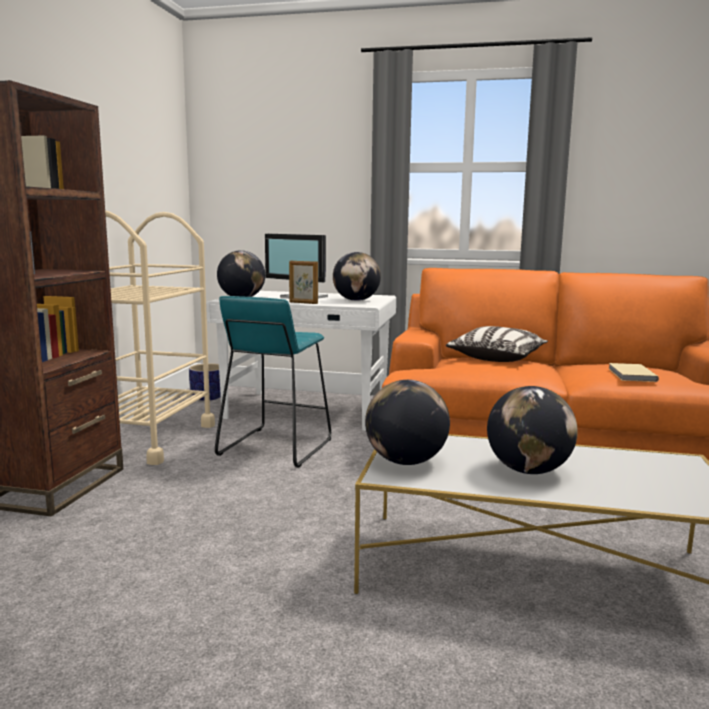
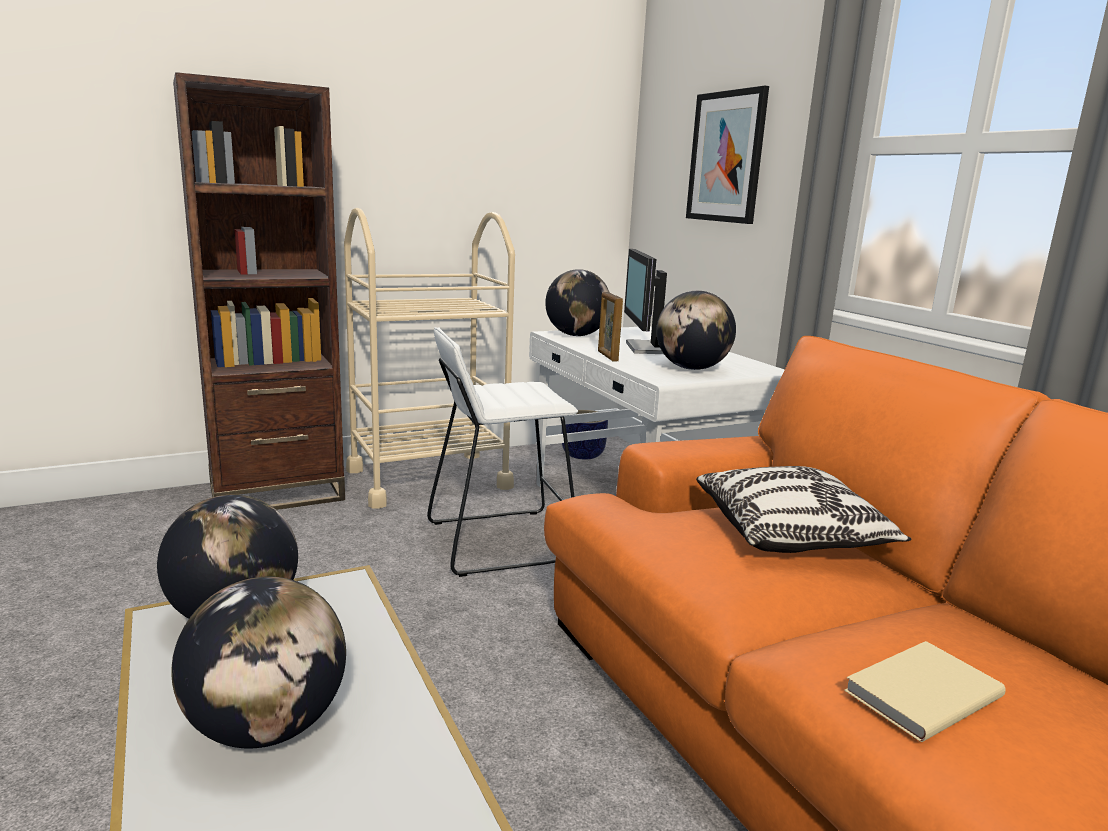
camera: 50 degrees right, 5 degrees up
turquoise stool [215,296,331,468] -> white stool [427,327,578,577]
none -> picture [686,86,769,224]

